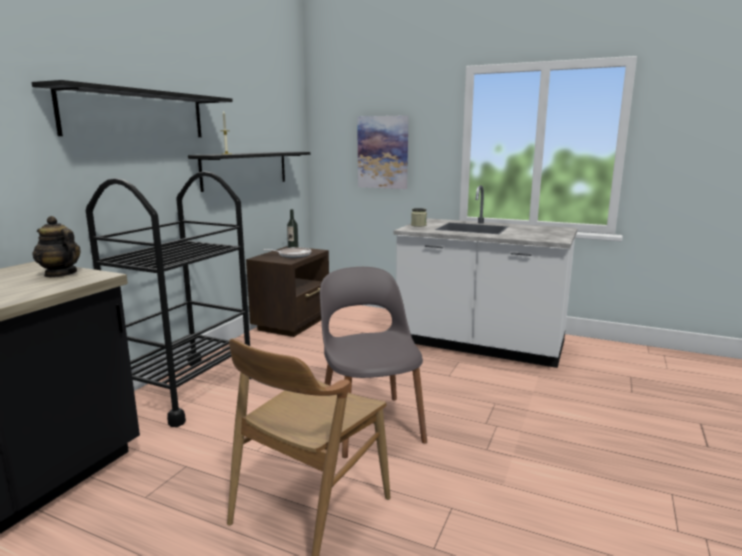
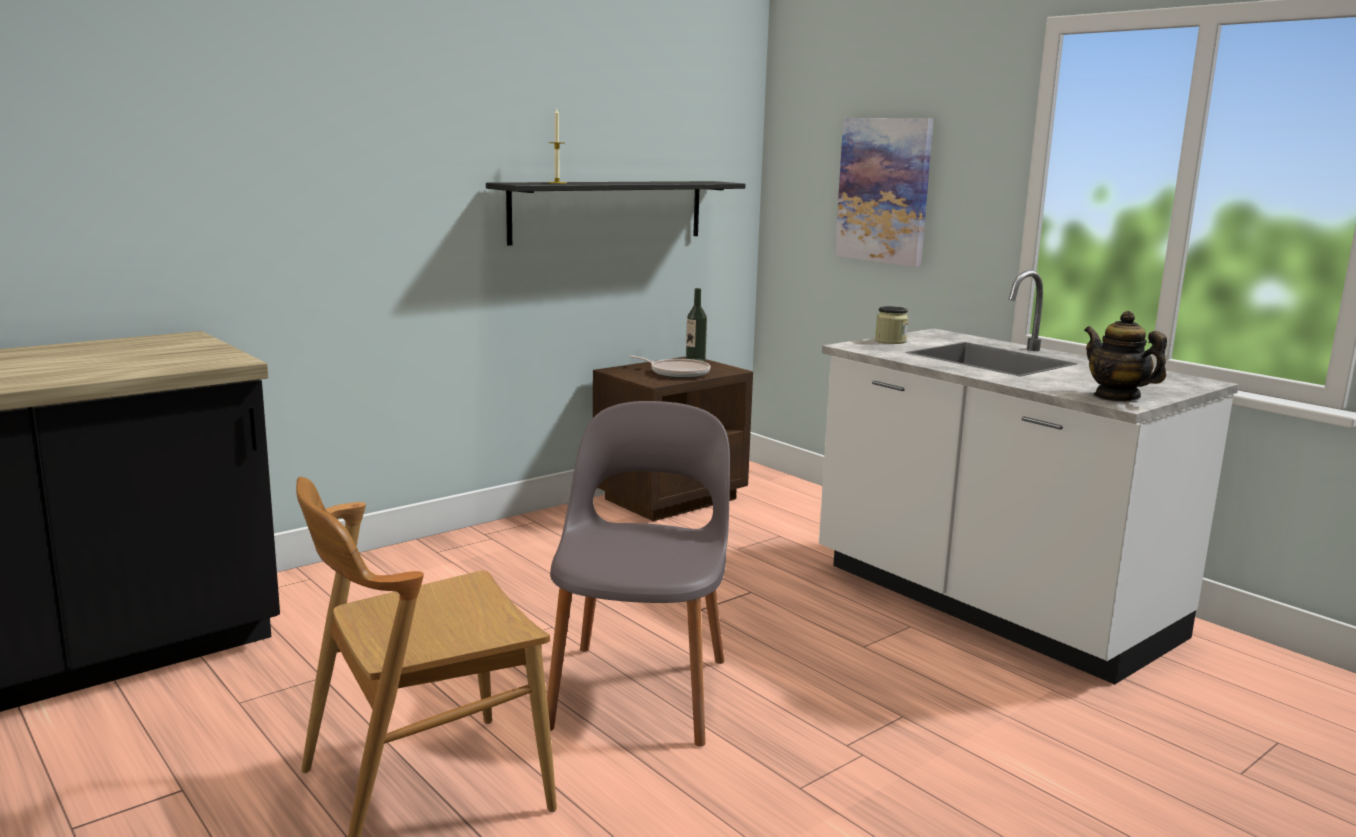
camera: 25 degrees right, 0 degrees up
black shelf [31,80,233,137] -> none
teapot [32,216,81,278] -> teapot moved to [1084,311,1167,401]
black cart [86,171,251,427] -> none

